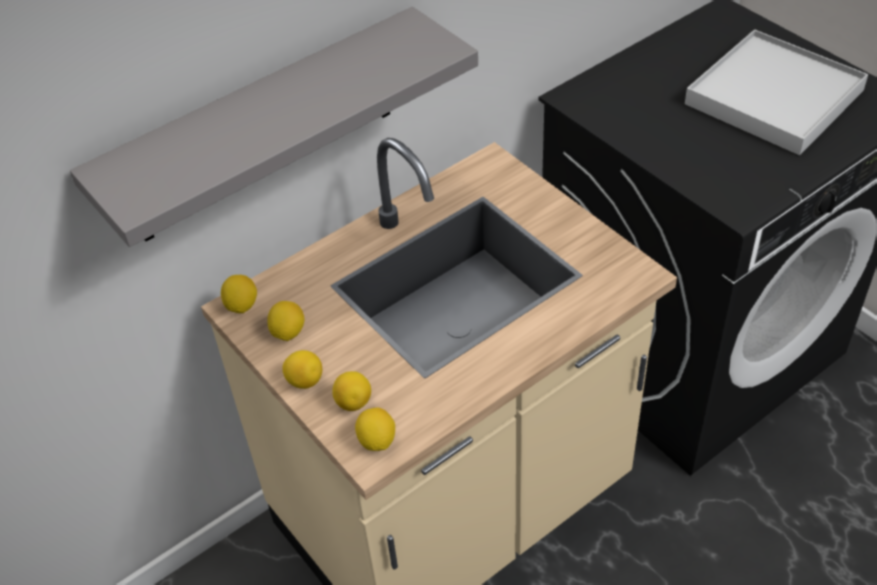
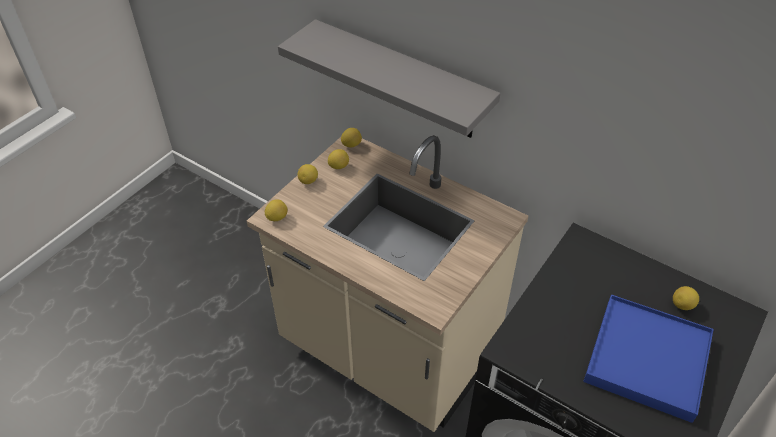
camera: 70 degrees right, 0 degrees up
lemon [332,371,371,411] -> lemon moved to [673,286,699,310]
white tray [685,29,868,155] -> blue tray [583,295,714,423]

